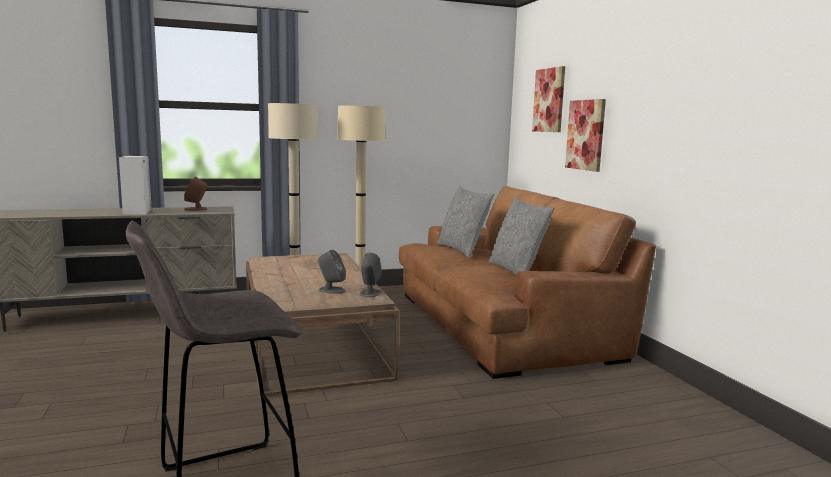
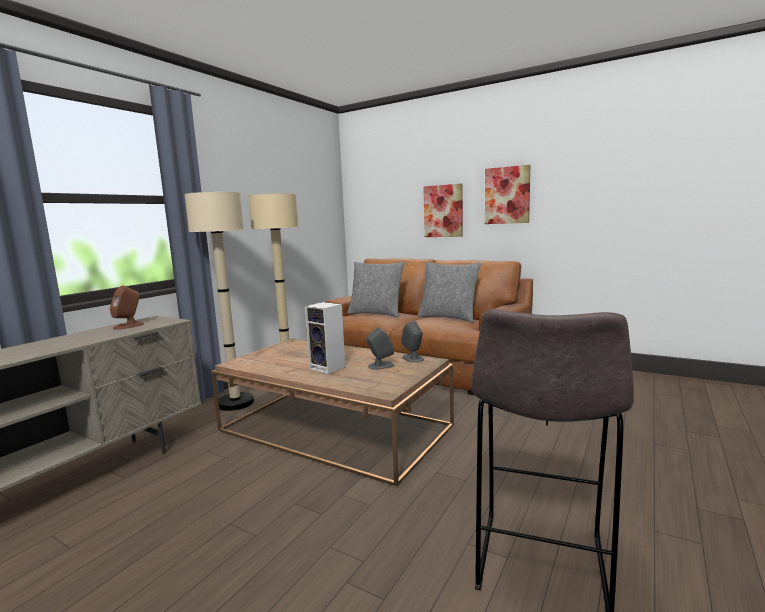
camera: 40 degrees left, 0 degrees up
speaker [119,156,152,215] -> speaker moved to [305,302,345,374]
picture [532,66,565,132] -> picture moved to [485,165,530,224]

